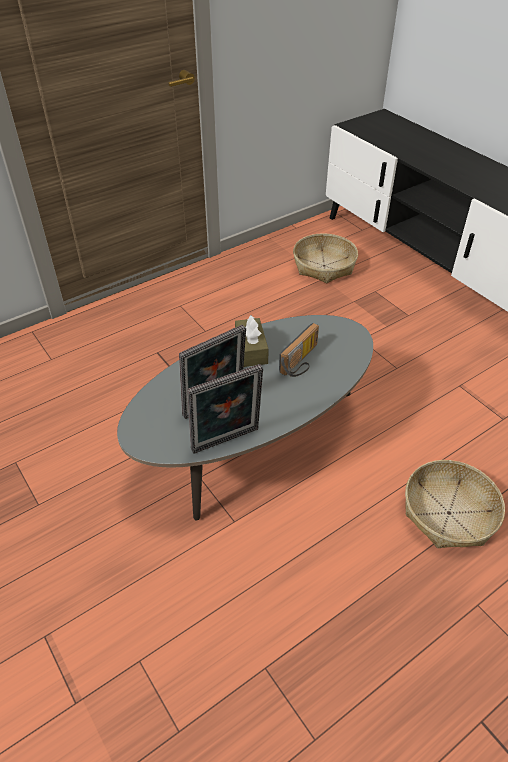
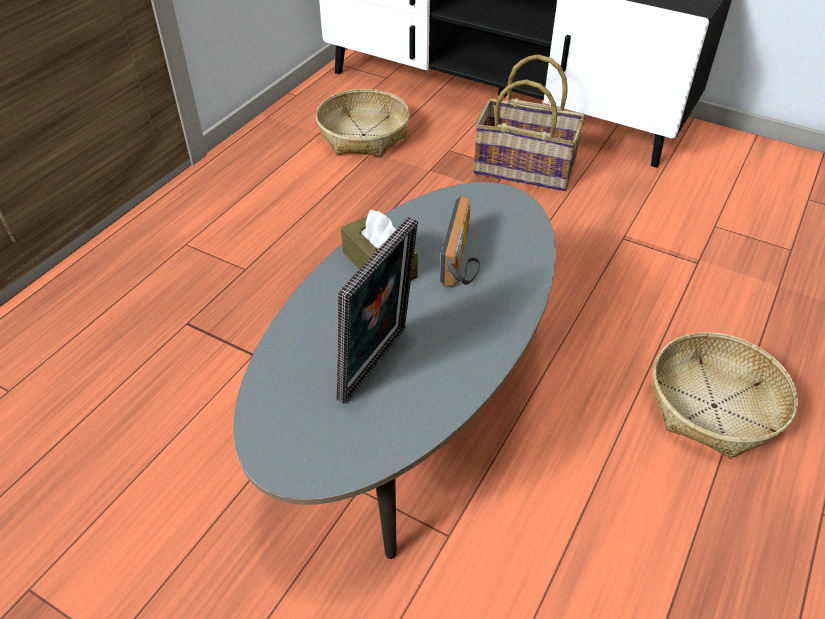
camera: 25 degrees left, 0 degrees up
picture frame [187,364,263,454] -> none
none -> basket [473,54,585,191]

